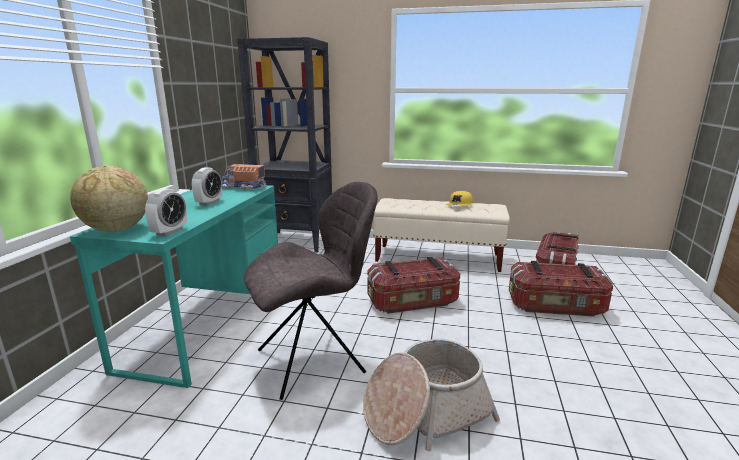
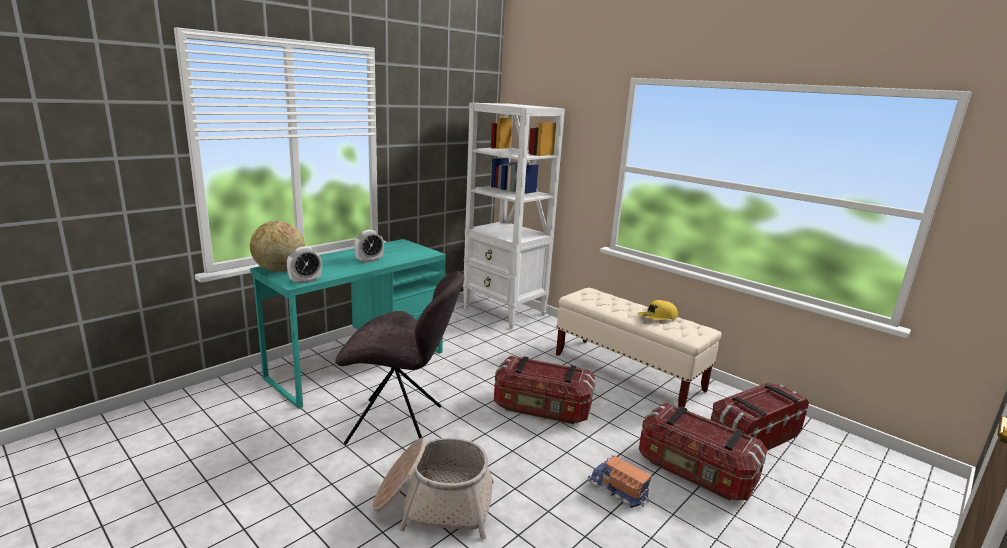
camera: 30 degrees right, 0 degrees up
toy truck [221,164,267,190] -> toy truck moved to [588,455,652,508]
black bookcase [237,37,332,253] -> white bookcase [463,103,565,329]

